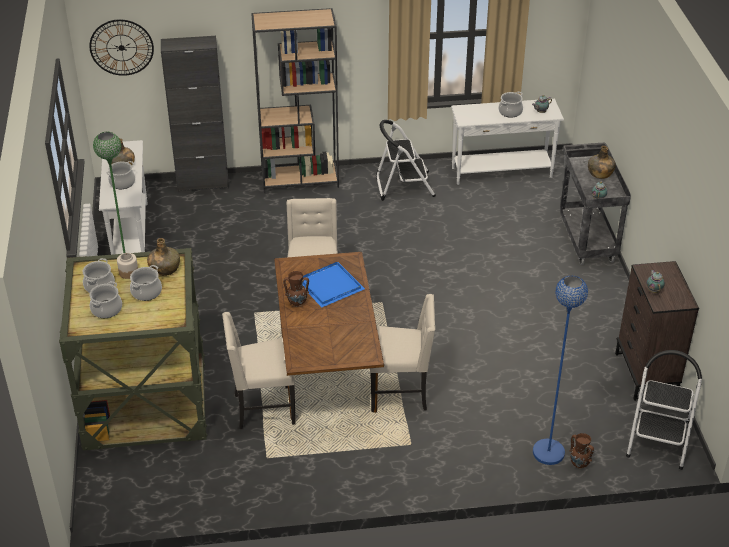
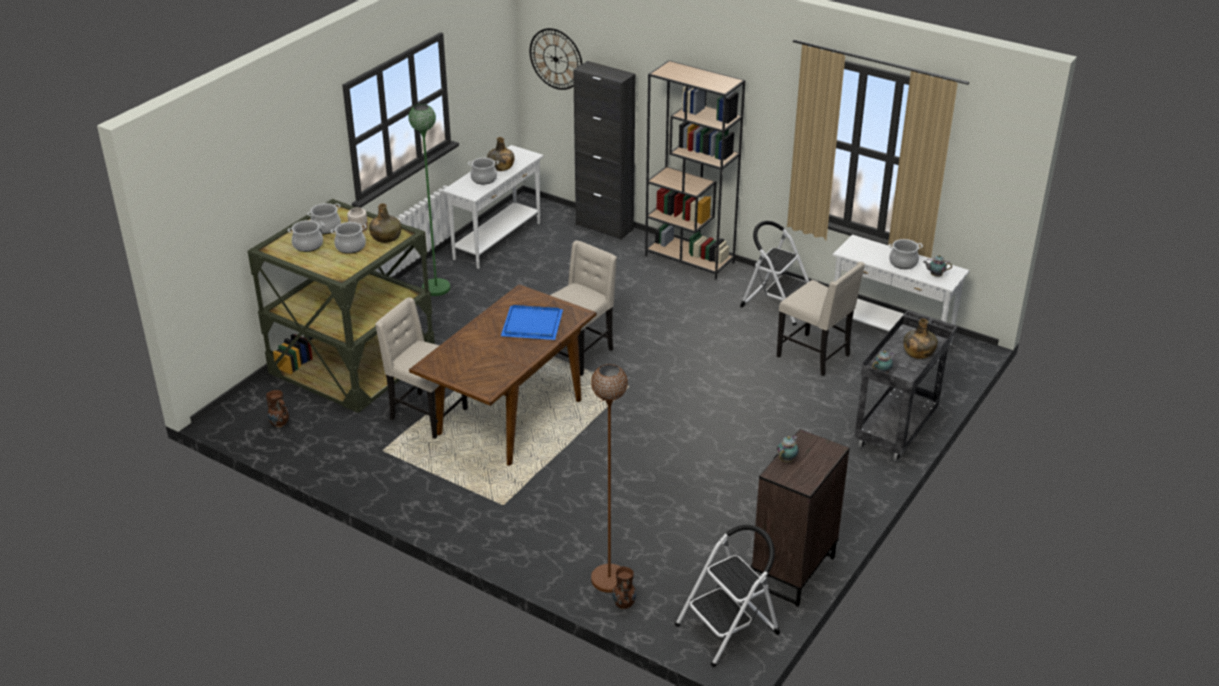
camera: 40 degrees right, 5 degrees down
brown vase [283,271,309,307] -> brown vase moved to [266,390,289,427]
beige chair [370,294,435,412] -> beige chair moved to [777,262,865,376]
blue floor lamp [533,276,588,465] -> brown floor lamp [591,364,628,593]

